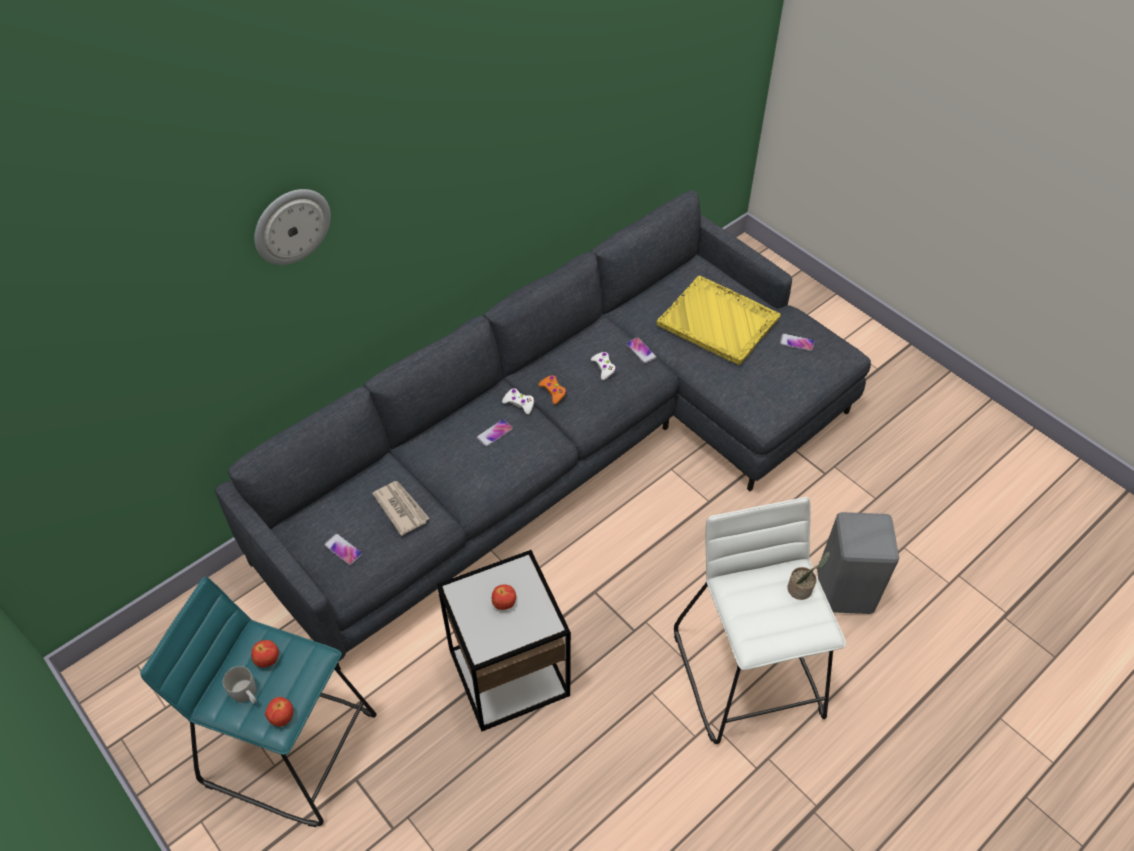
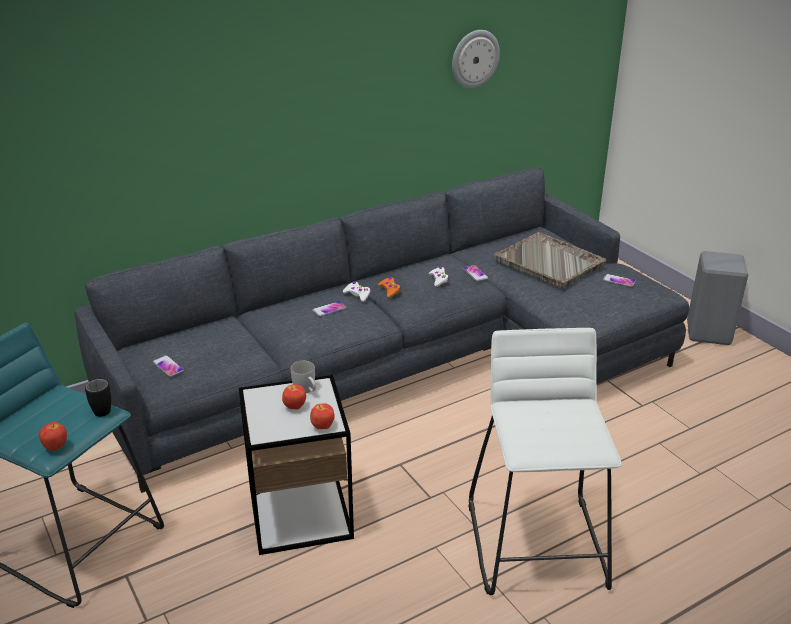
camera: 10 degrees right, 20 degrees down
white mug [223,666,257,704] -> white mug moved to [291,361,316,393]
apple [251,640,279,667] -> apple moved to [310,404,335,429]
wall clock [254,189,331,265] -> wall clock moved to [452,30,500,88]
newspaper [372,481,430,536] -> none
yellow tray [657,276,781,365] -> grey tray [494,232,606,289]
potted plant [787,552,830,600] -> none
grey stool [817,512,899,614] -> grey stool moved to [687,251,748,345]
none -> black mug [85,377,111,417]

